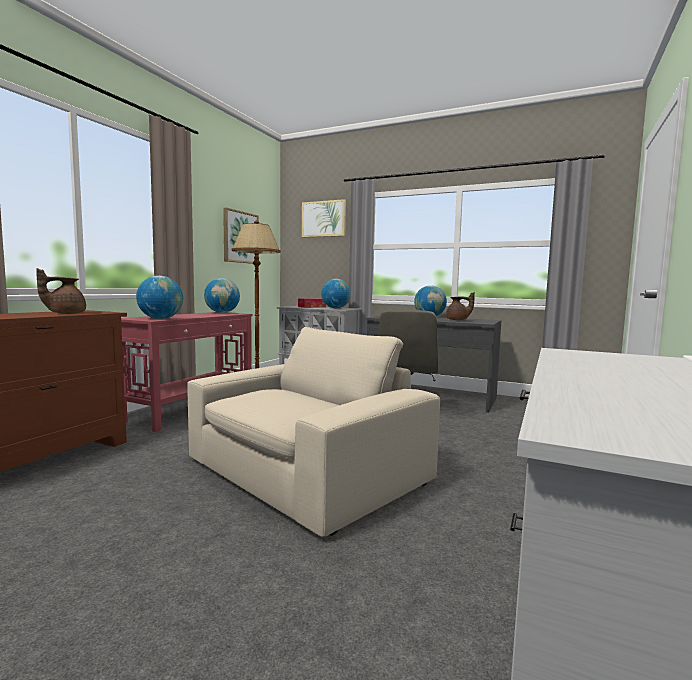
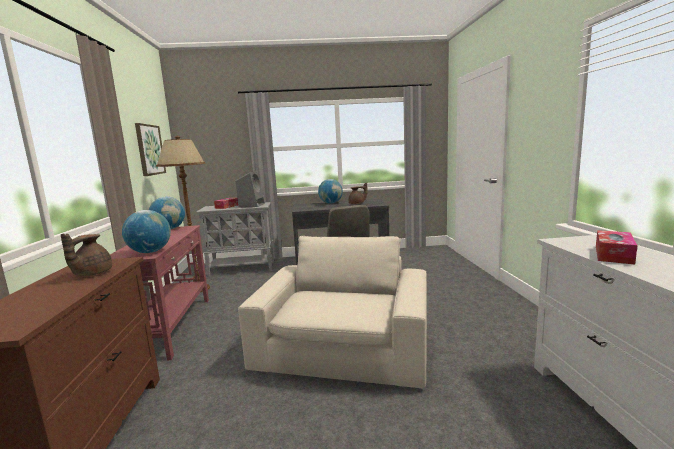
camera: 30 degrees left, 5 degrees up
picture [302,199,346,237] -> none
globe [321,279,351,308] -> grey speaker [236,171,265,208]
none -> tissue box [596,230,638,265]

